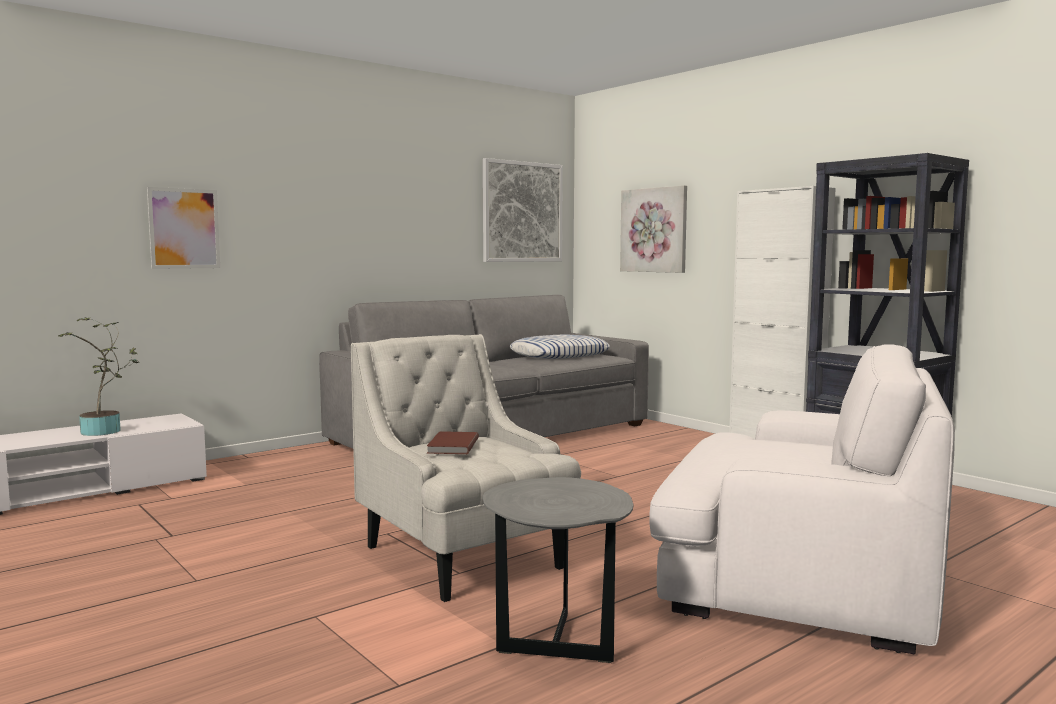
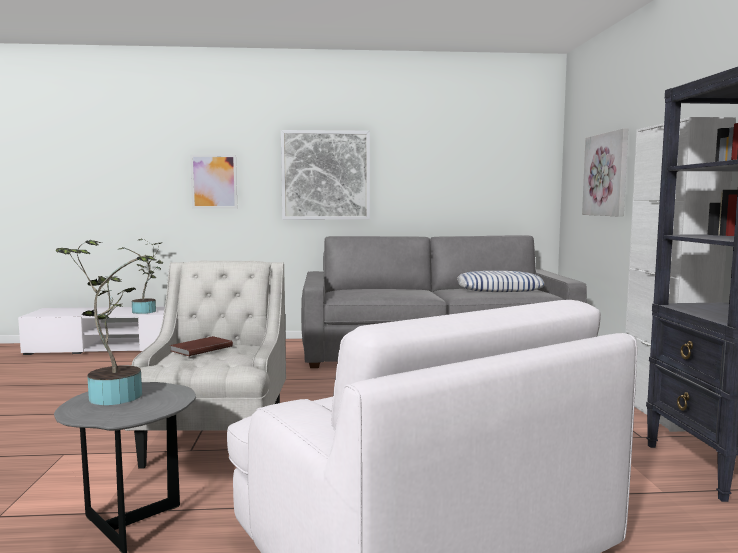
camera: 35 degrees right, 0 degrees up
picture [483,158,563,262] -> picture moved to [281,130,370,220]
none -> potted plant [56,240,156,405]

